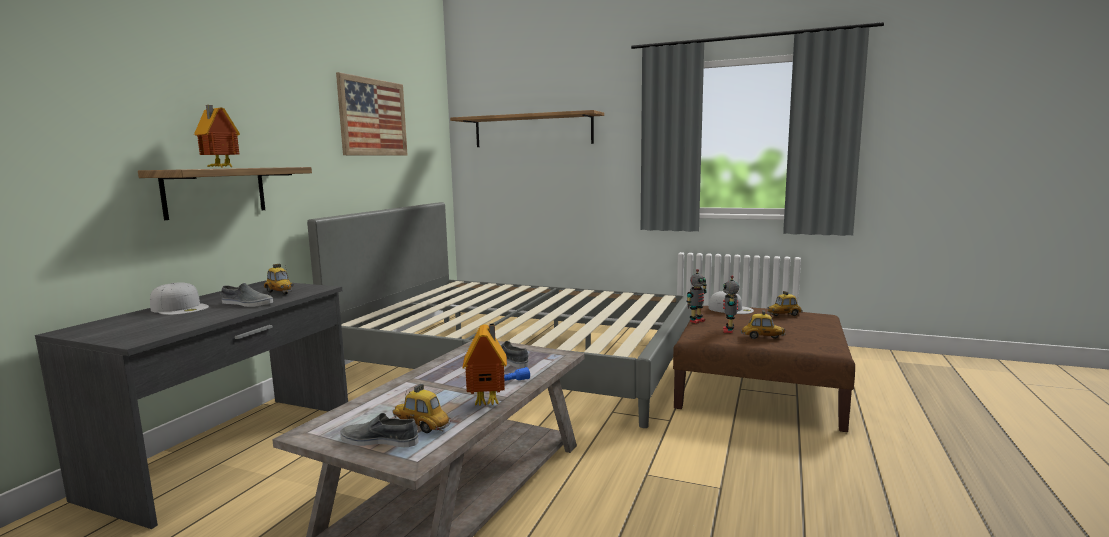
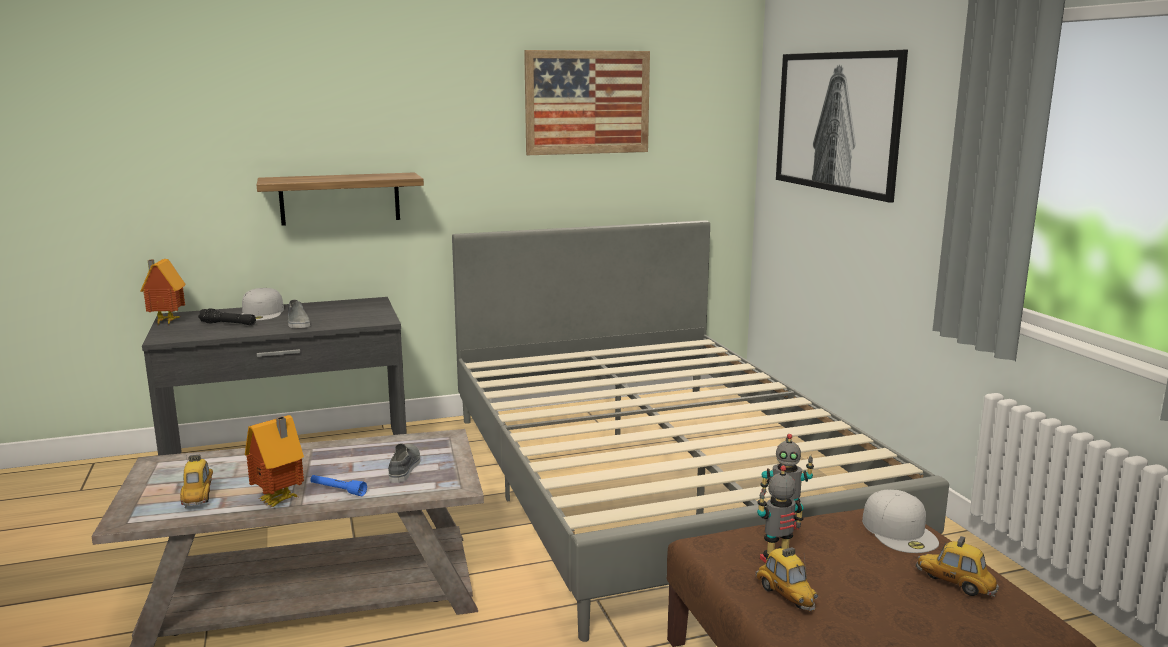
camera: 50 degrees right, 5 degrees up
toy house [194,105,240,168] -> toy house moved to [140,259,186,325]
toy car [264,264,294,295] -> none
grey shoe [340,413,418,447] -> none
shelf [450,110,604,147] -> picture [776,50,908,203]
none -> black flashlight [198,308,256,326]

